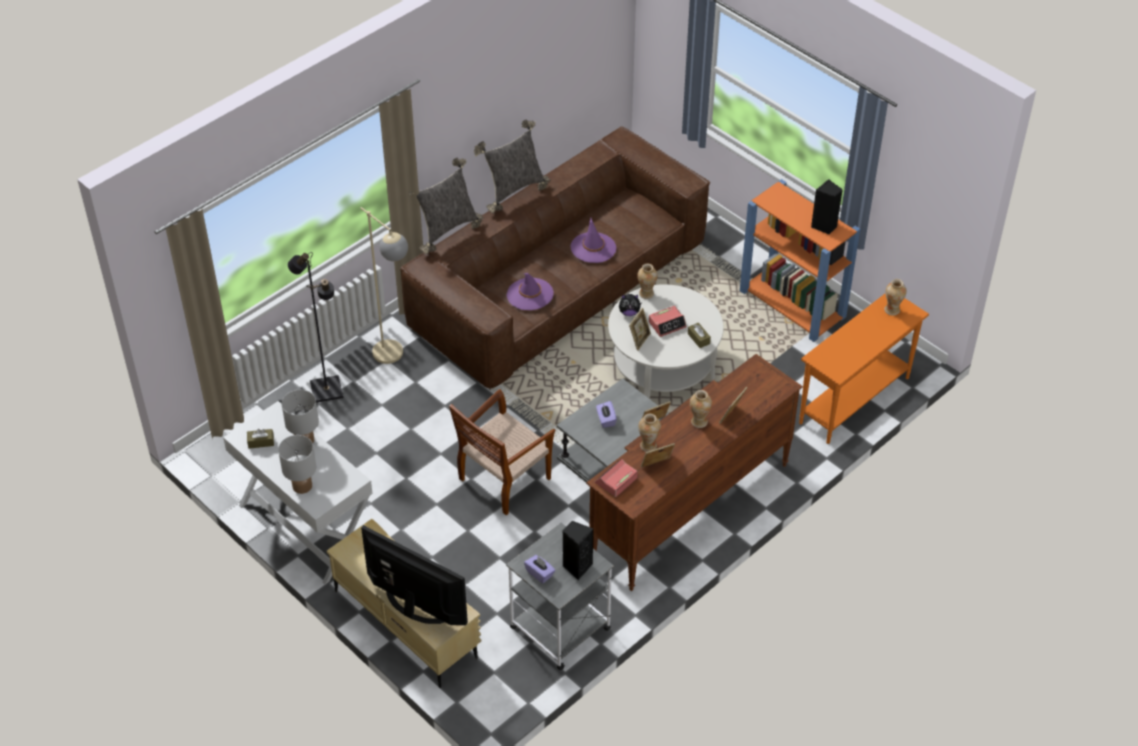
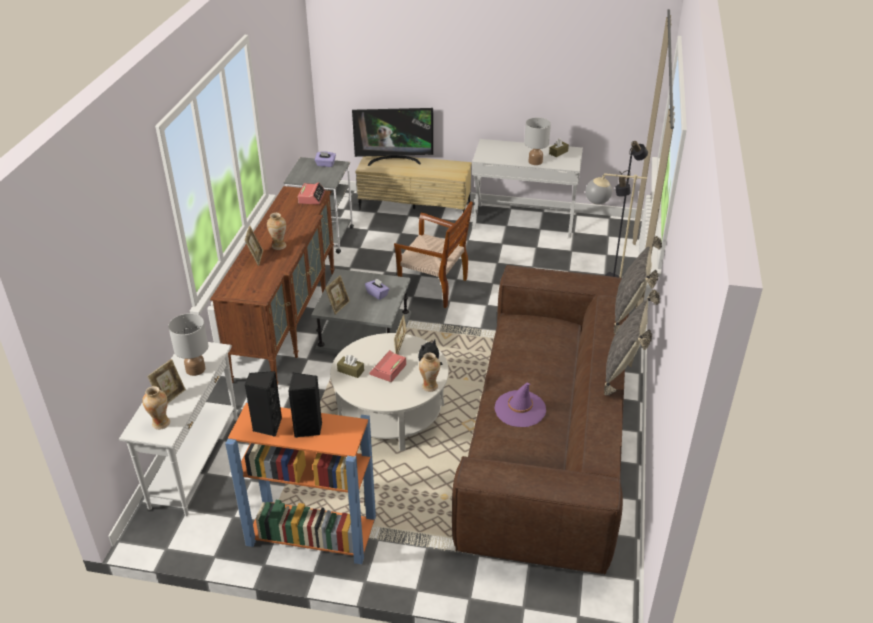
camera: 145 degrees right, 10 degrees down
grey table lamp [278,435,316,494] -> grey table lamp moved to [168,313,208,376]
brown armchair [449,389,555,516] -> brown armchair turned 105 degrees clockwise [394,201,473,308]
purple hat [507,273,554,310] -> none
black speaker [563,521,593,580] -> black speaker moved to [288,372,322,438]
vase [638,413,661,452] -> none
picture frame [641,443,675,467] -> picture frame moved to [147,359,186,403]
orange console table [799,293,929,444] -> white console table [119,342,238,516]

